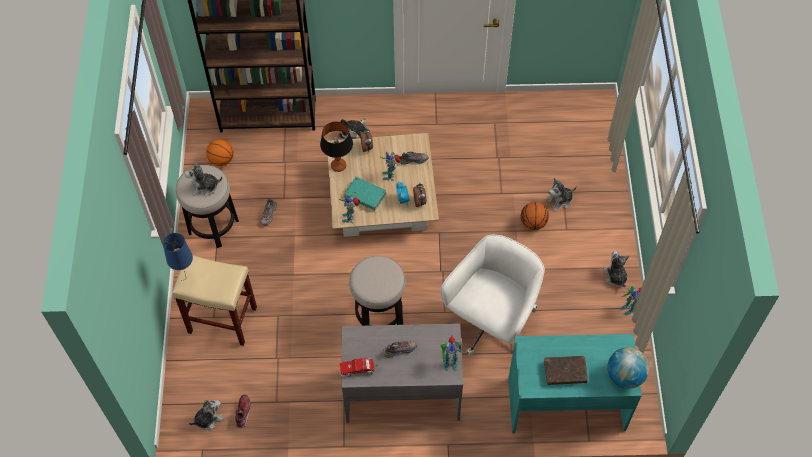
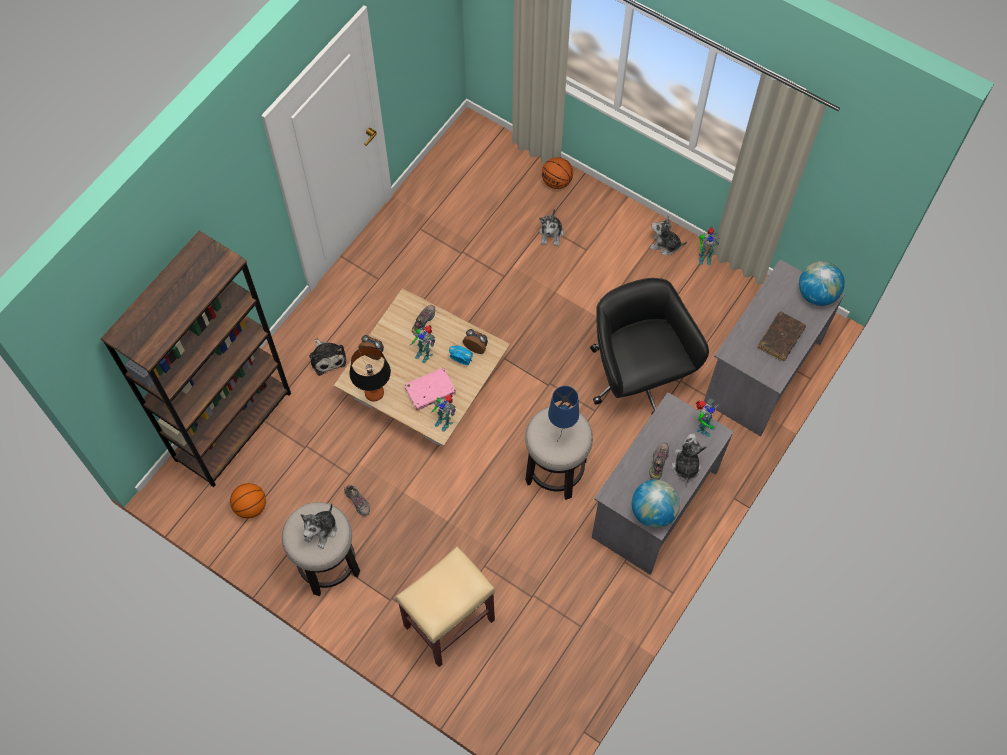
camera: 55 degrees left, 5 degrees up
blue table lamp [163,233,193,281] -> blue table lamp moved to [548,386,579,440]
plush toy [189,400,224,430] -> plush toy moved to [672,434,707,483]
shoe [235,395,252,428] -> none
toy truck [340,358,378,377] -> globe [632,479,680,528]
turquoise book [344,177,386,210] -> pink book [405,368,456,410]
white office chair [441,235,545,355] -> black office chair [590,278,709,414]
turquoise desk [508,334,642,434] -> grey desk [704,259,844,436]
basketball [521,202,549,230] -> basketball moved to [542,157,573,189]

